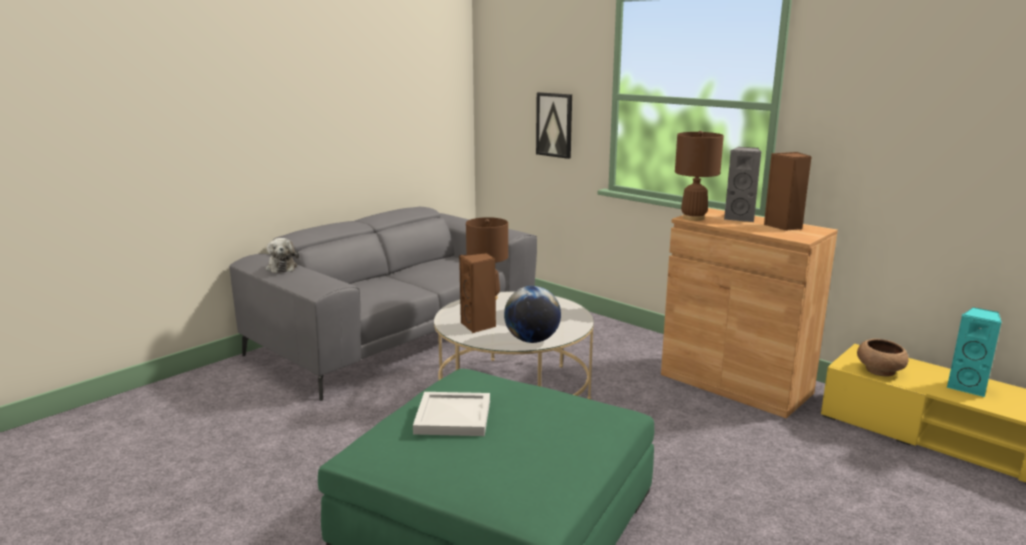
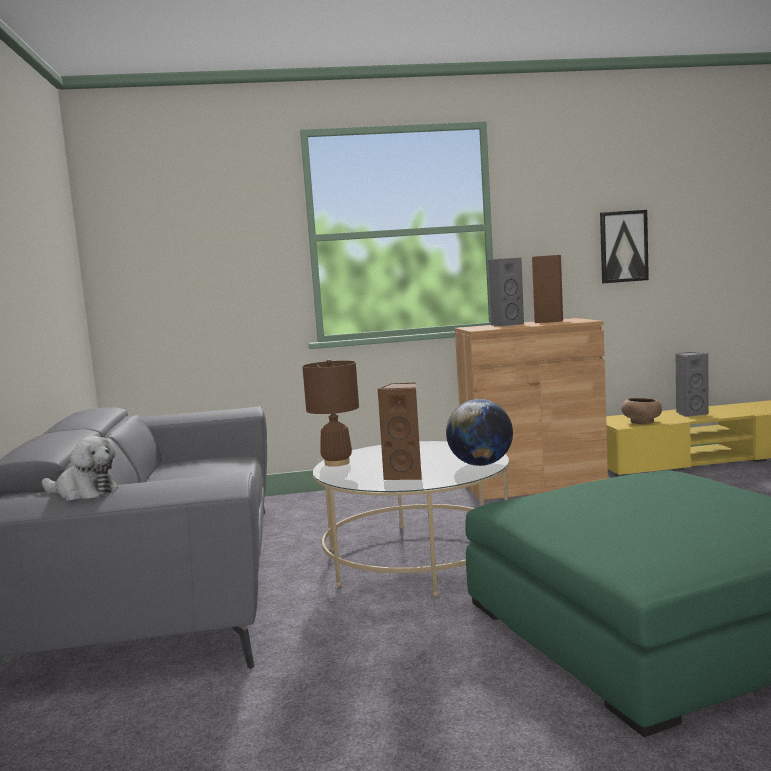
camera: 50 degrees left, 10 degrees down
white tray [413,392,490,436] -> none
picture [536,92,572,159] -> picture moved to [600,210,649,283]
brown table lamp [675,131,724,221] -> none
turquoise speaker [946,307,1002,397] -> grey speaker [675,352,709,417]

